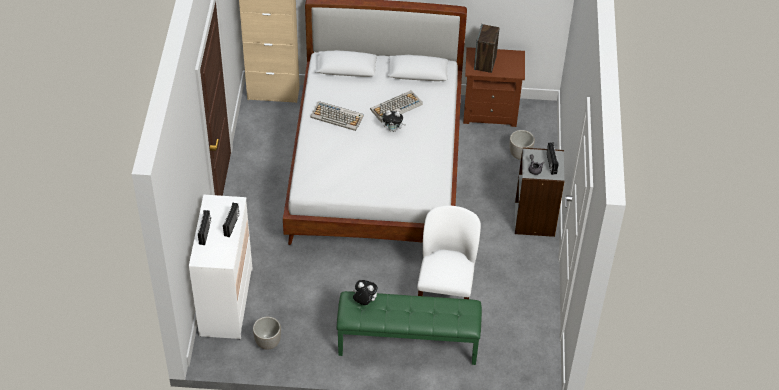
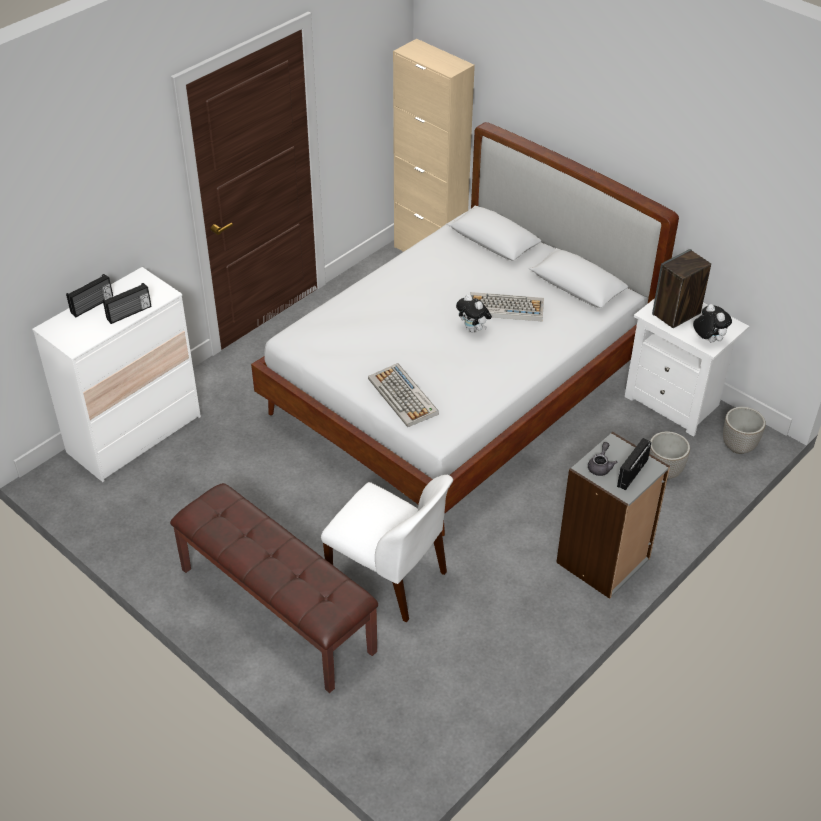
camera: 40 degrees right, 5 degrees down
planter [253,317,281,350] -> planter moved to [723,407,766,454]
keyboard [310,101,364,131] -> keyboard moved to [368,363,439,427]
green bench [337,291,482,365] -> brown bench [170,483,378,693]
plush toy [352,280,378,305] -> plush toy moved to [693,304,732,342]
white chair [417,206,481,299] -> white chair turned 75 degrees clockwise [321,475,453,622]
brown nightstand [463,47,525,127] -> white nightstand [625,298,749,437]

